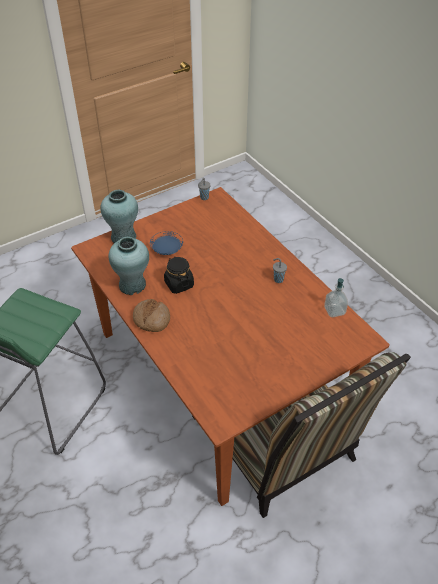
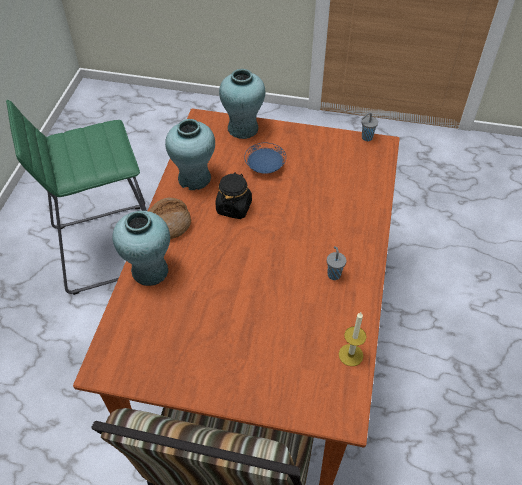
camera: 45 degrees right, 5 degrees up
soap dispenser [324,278,348,317] -> candle [339,312,366,366]
none -> turquoise vase [112,211,170,286]

